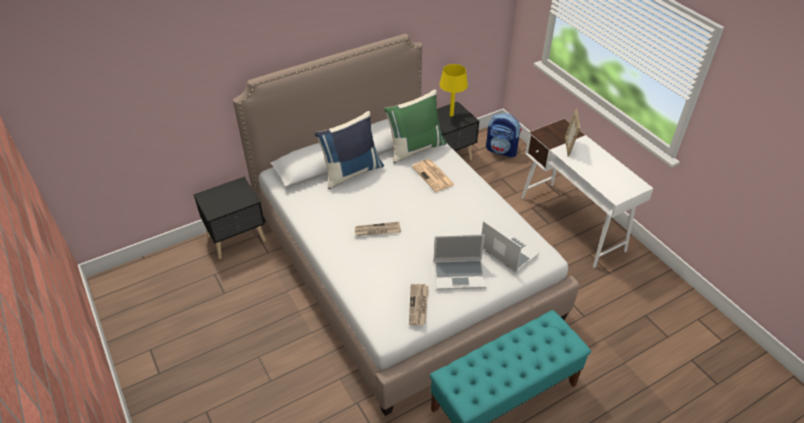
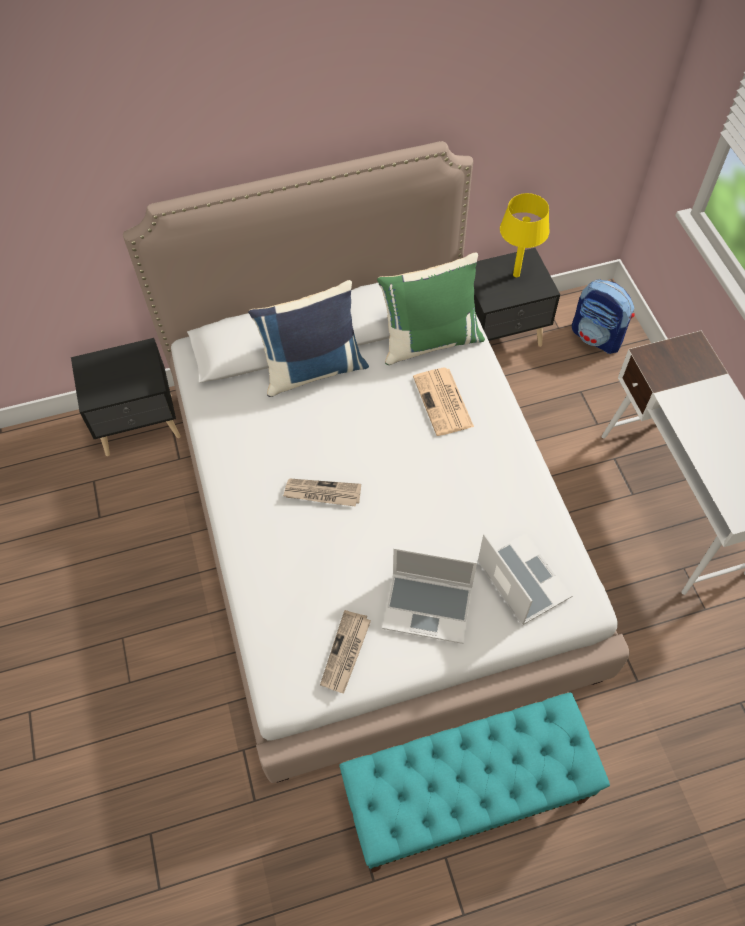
camera: 15 degrees right, 15 degrees up
picture frame [565,109,580,157] -> none

